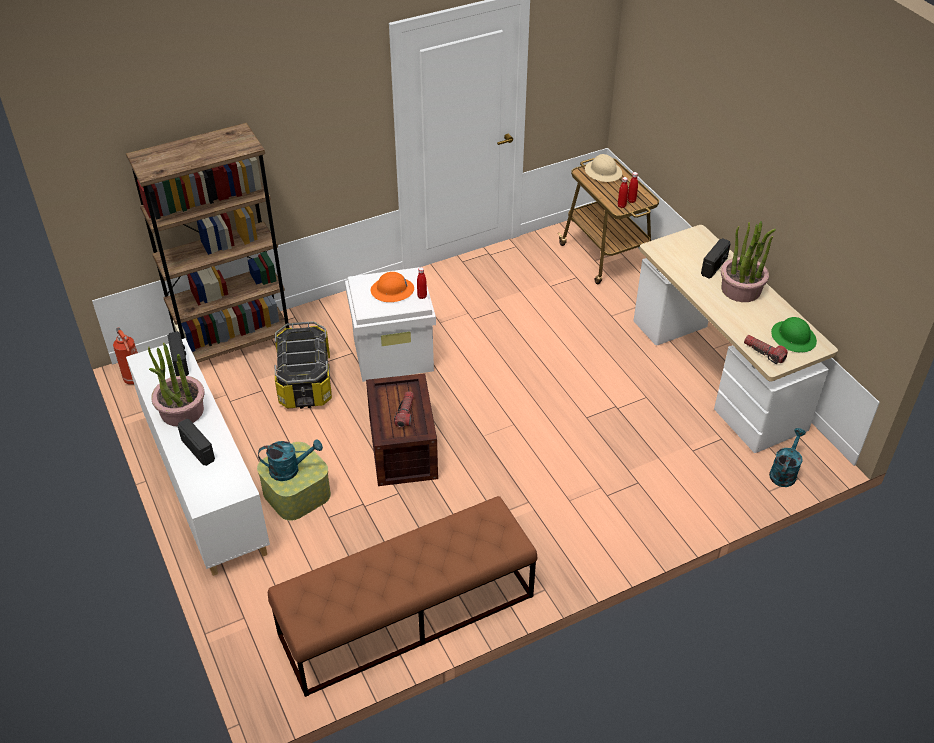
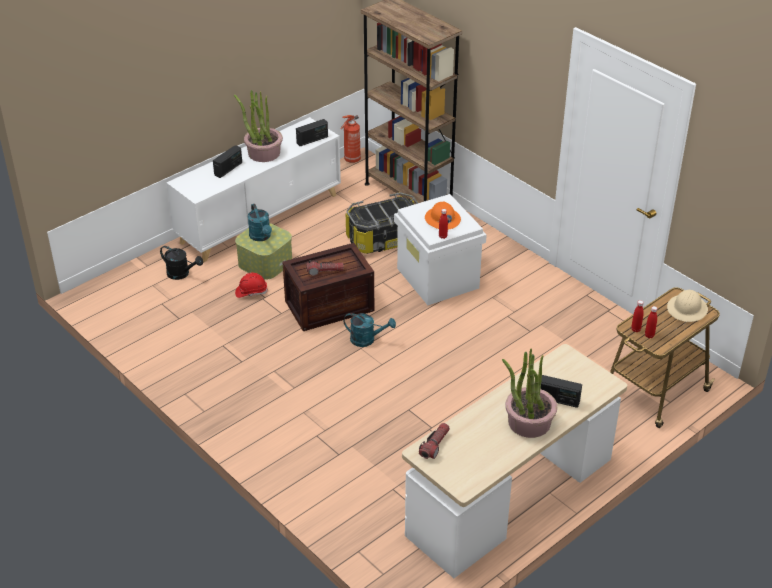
camera: 75 degrees right, 5 degrees down
brown bench [268,496,537,697] -> none
turquoise watering can [769,428,806,487] -> turquoise watering can moved to [344,313,396,347]
green hard hat [771,317,817,352] -> none
none -> black watering can [160,246,203,280]
none -> red hard hat [235,273,268,298]

